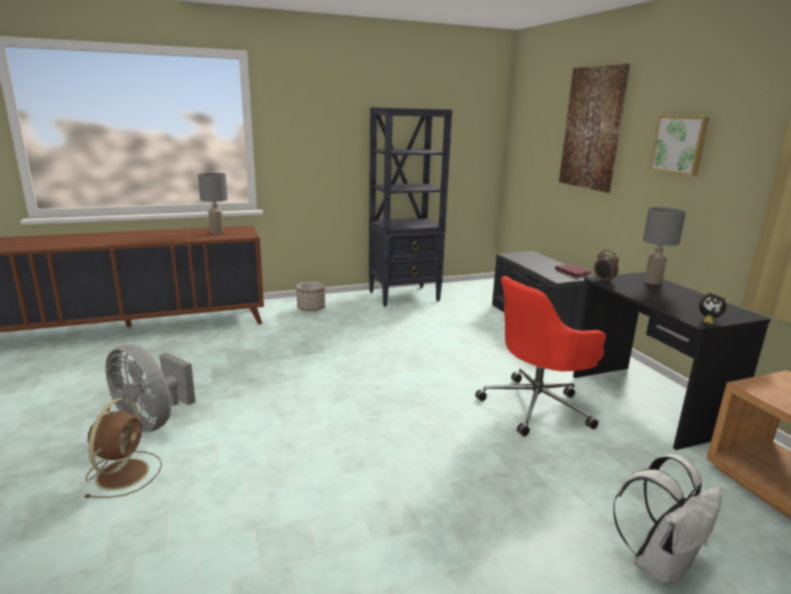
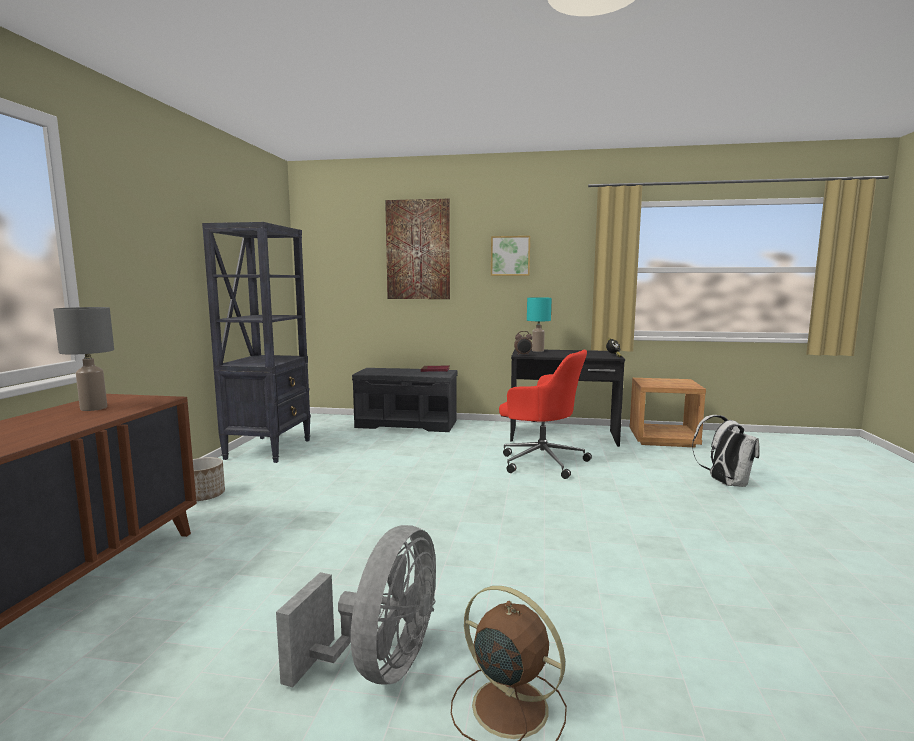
camera: 60 degrees left, 10 degrees down
grey fan [105,344,196,433] -> grey fan turned 45 degrees counterclockwise [276,525,436,688]
red office chair [475,276,606,436] -> red office chair turned 60 degrees counterclockwise [499,350,592,479]
grey table lamp [643,207,686,285] -> turquoise table lamp [527,297,552,352]

